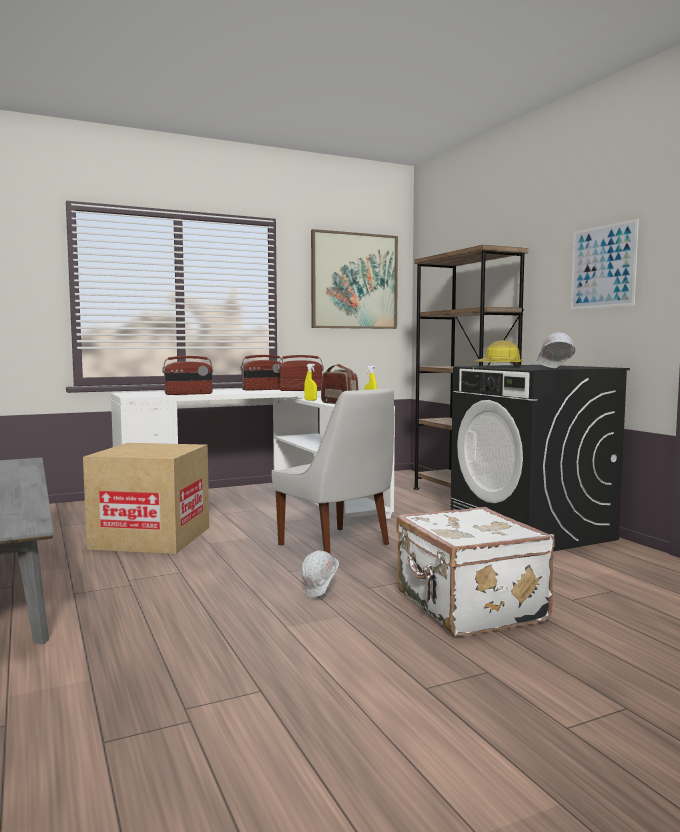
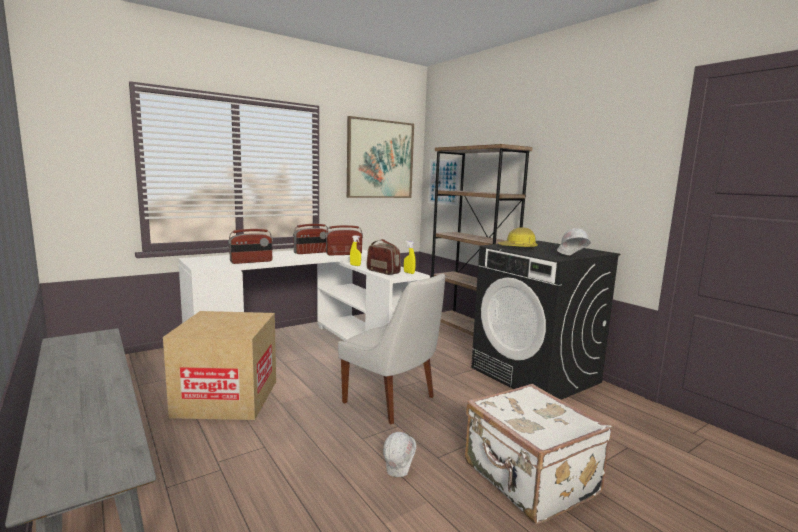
camera: 10 degrees left, 5 degrees up
picture [571,219,639,310] -> picture moved to [428,159,460,206]

